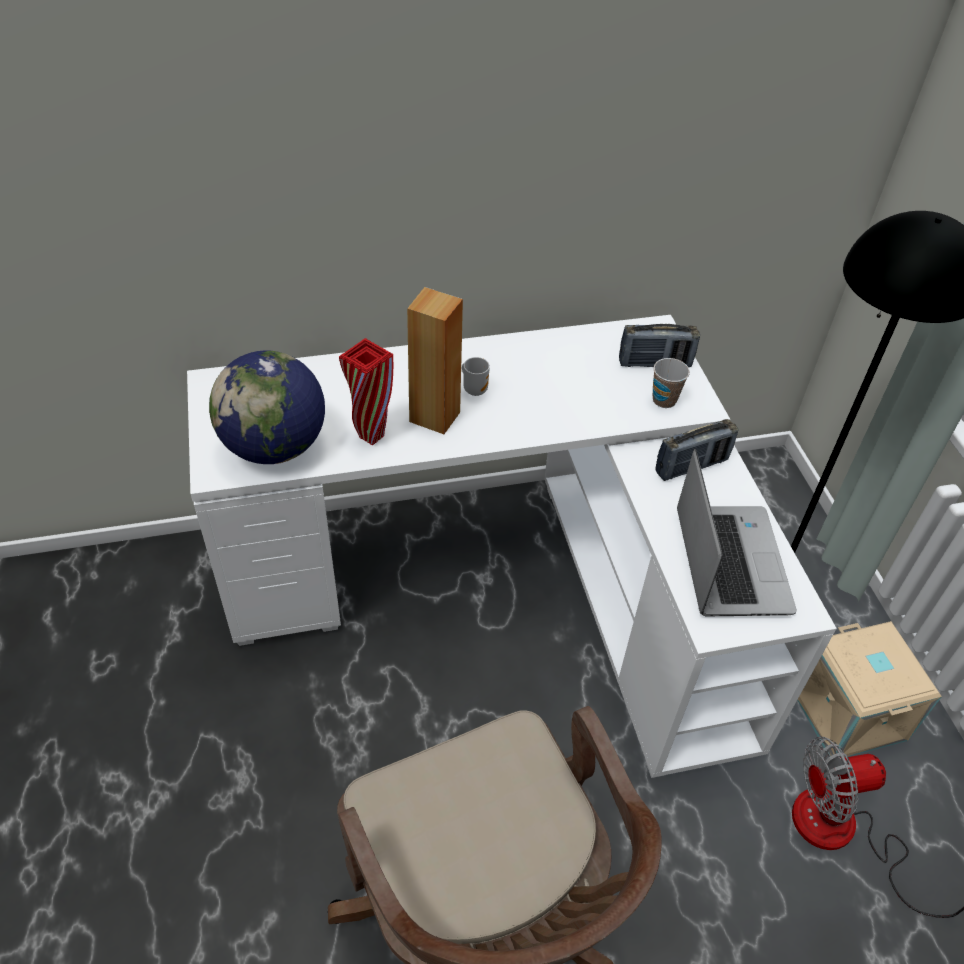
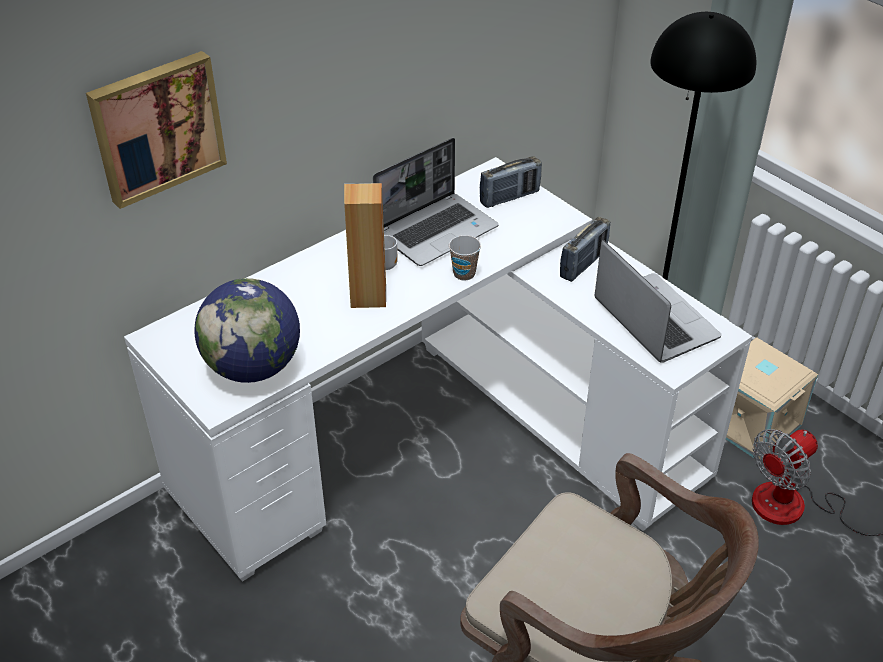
camera: 25 degrees left, 5 degrees down
red vase [339,338,393,446] -> none
cup [652,358,690,408] -> cup moved to [449,235,481,281]
none -> picture [86,51,227,209]
none -> laptop [373,138,499,266]

